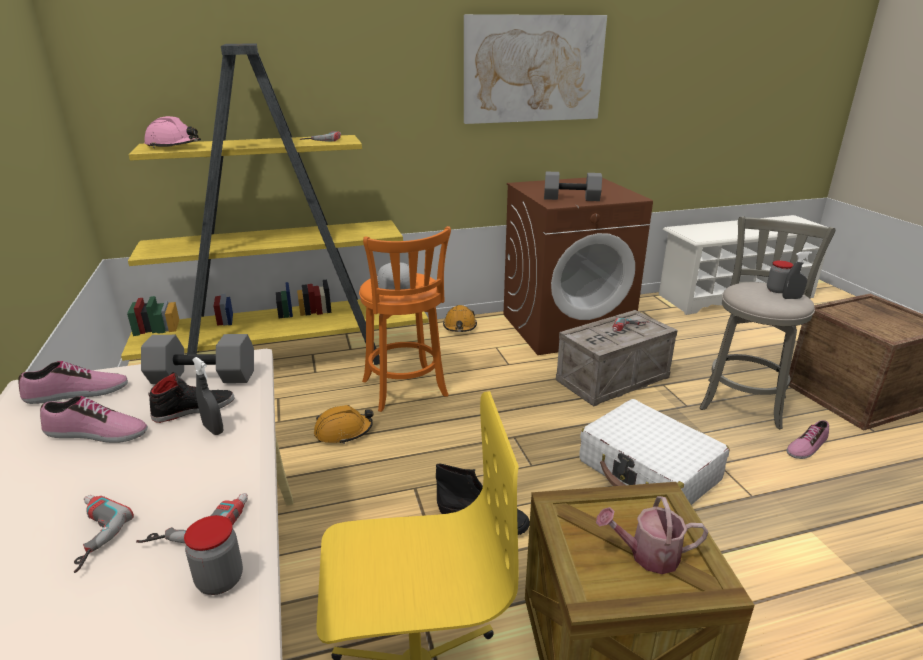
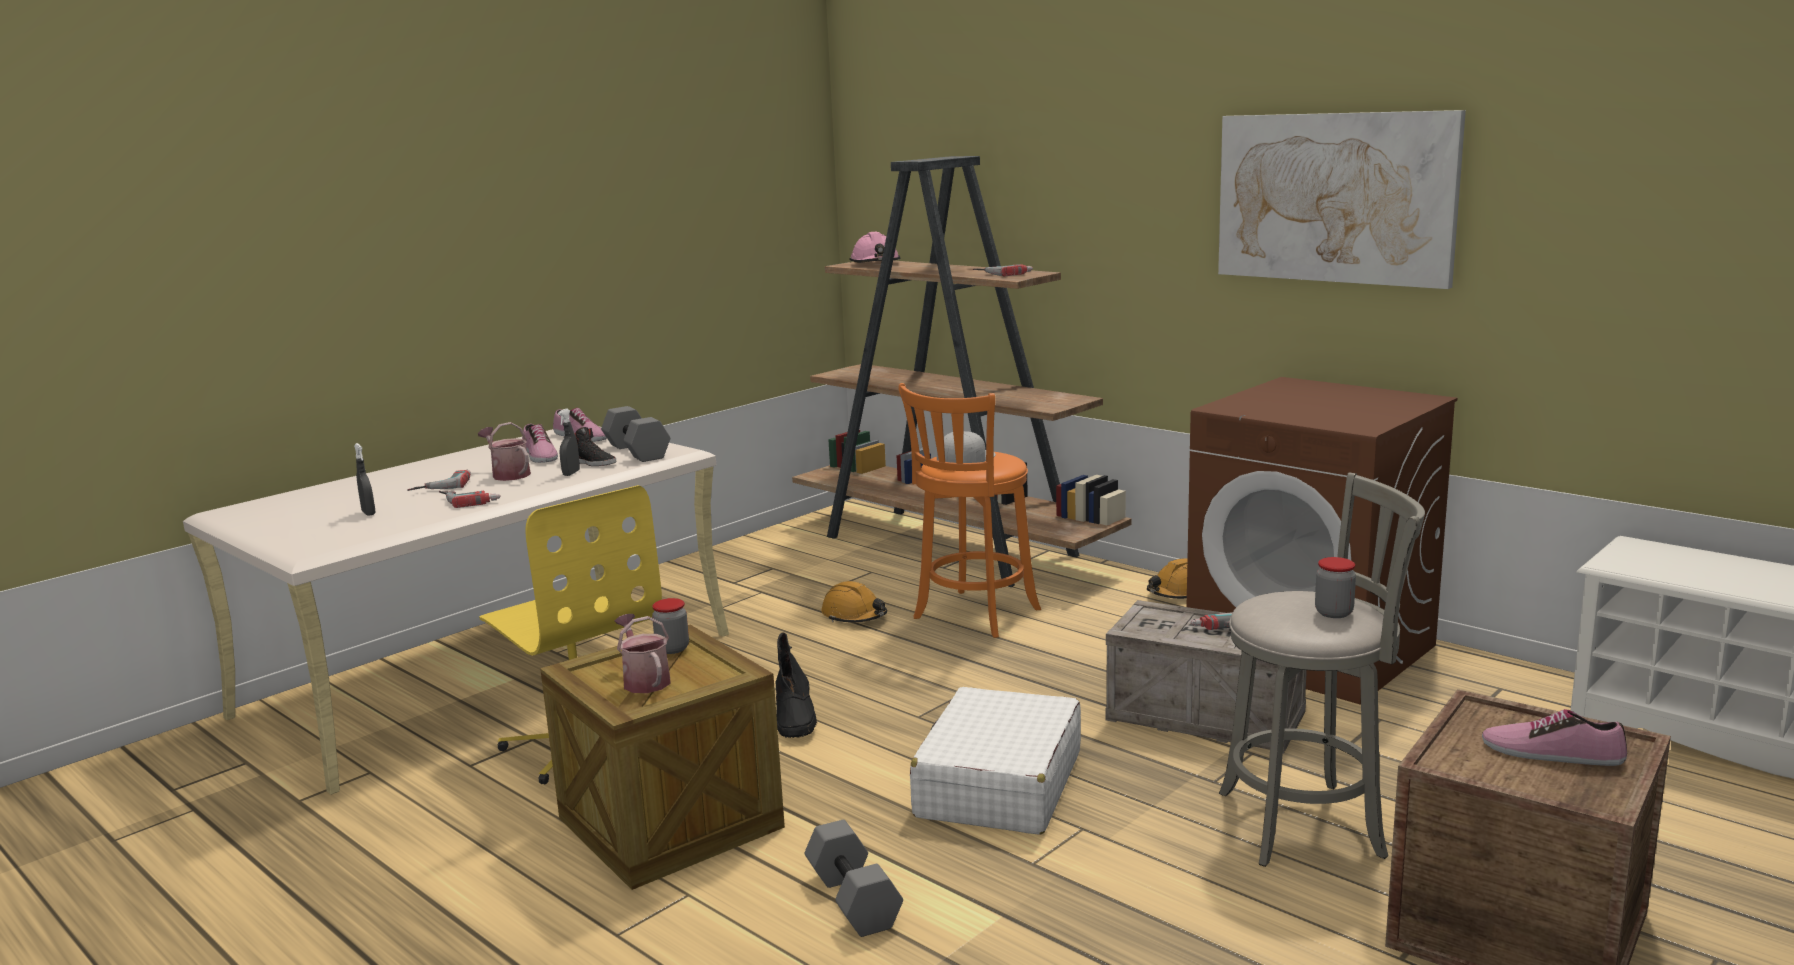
camera: 60 degrees right, 10 degrees down
yellow bookcase [121,43,428,365] -> brown bookcase [792,156,1131,587]
jar [184,515,243,595] -> jar moved to [652,598,689,654]
grey dumbbell [544,172,602,201] -> grey dumbbell moved to [804,820,903,937]
grey spray bottle [782,251,812,299] -> grey spray bottle moved to [354,443,376,516]
shoe [787,420,829,459] -> shoe moved to [1482,709,1627,766]
none -> watering can [478,422,531,481]

